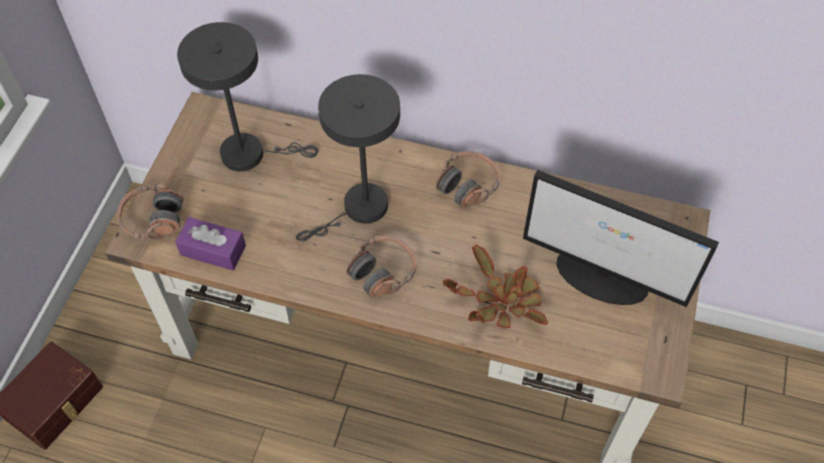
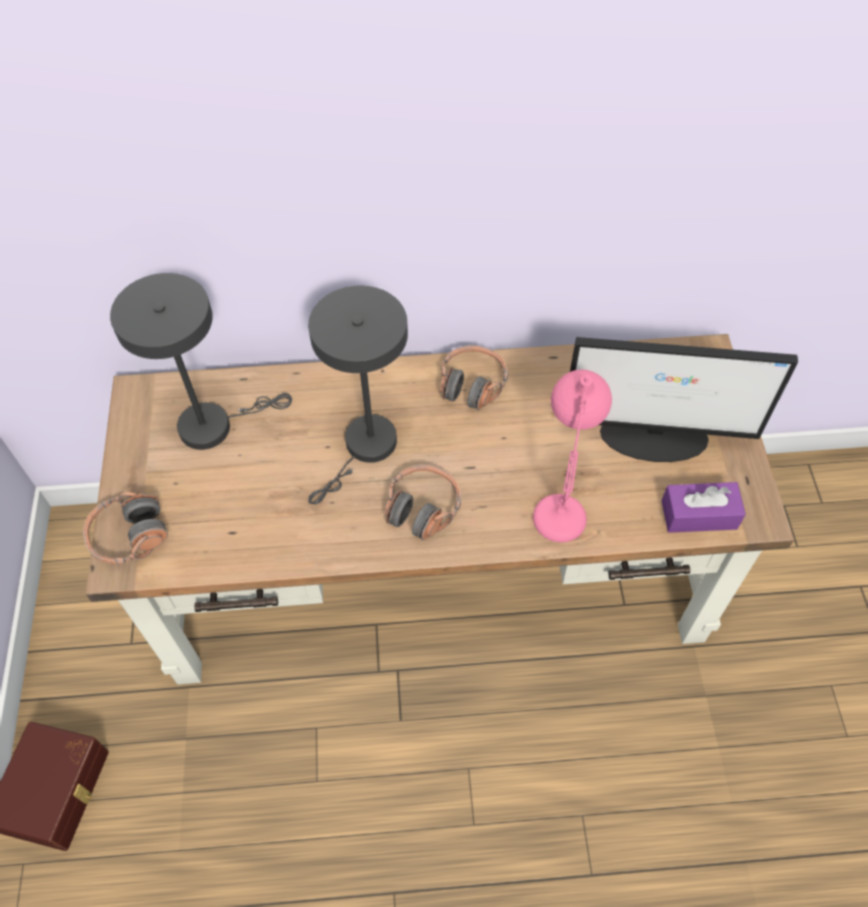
camera: 20 degrees left, 0 degrees up
purple tissue box [175,217,246,270] -> purple tissue box moved to [661,482,746,533]
potted plant [443,245,548,328] -> pink table lamp [533,370,612,542]

